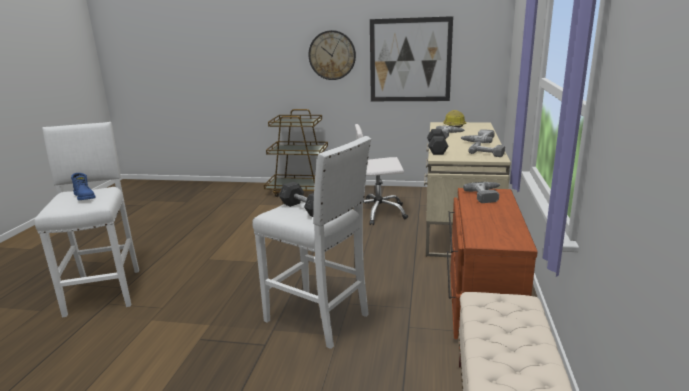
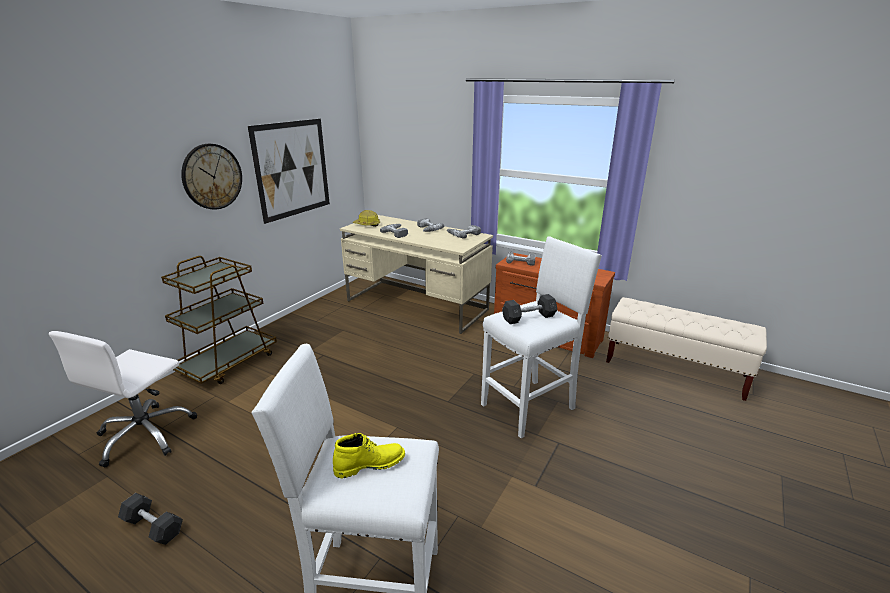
camera: 70 degrees left, 5 degrees up
blue boot [71,173,95,200] -> yellow boot [333,433,405,478]
white office chair [355,124,408,225] -> white office chair moved to [49,331,197,467]
grey dumbbell [427,129,448,155] -> grey dumbbell moved to [118,493,183,545]

